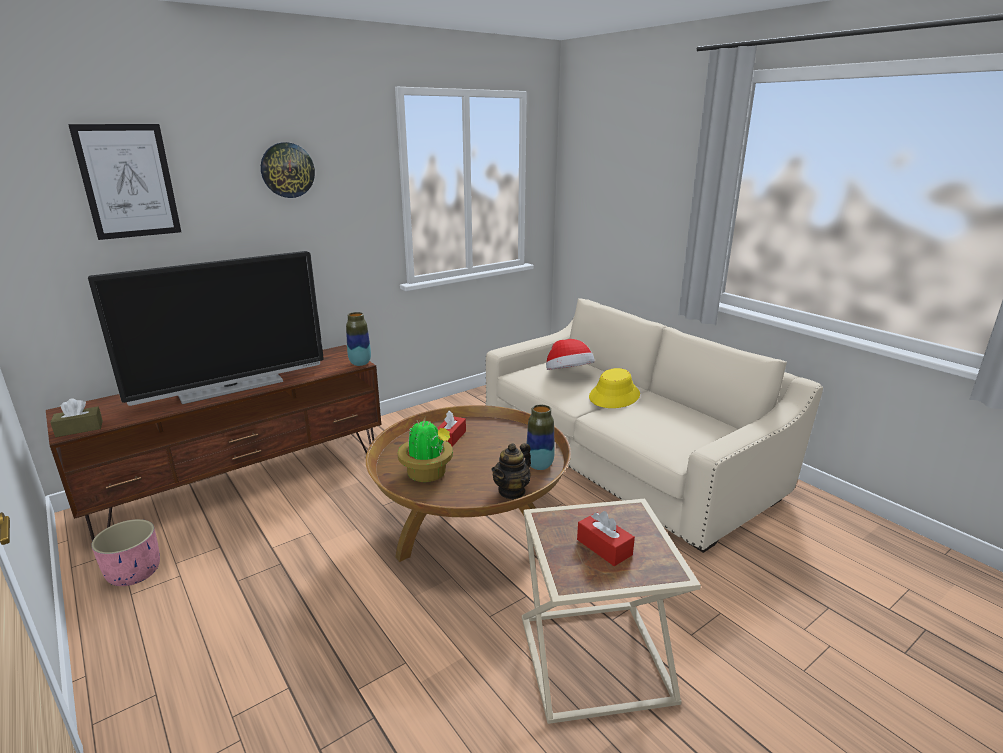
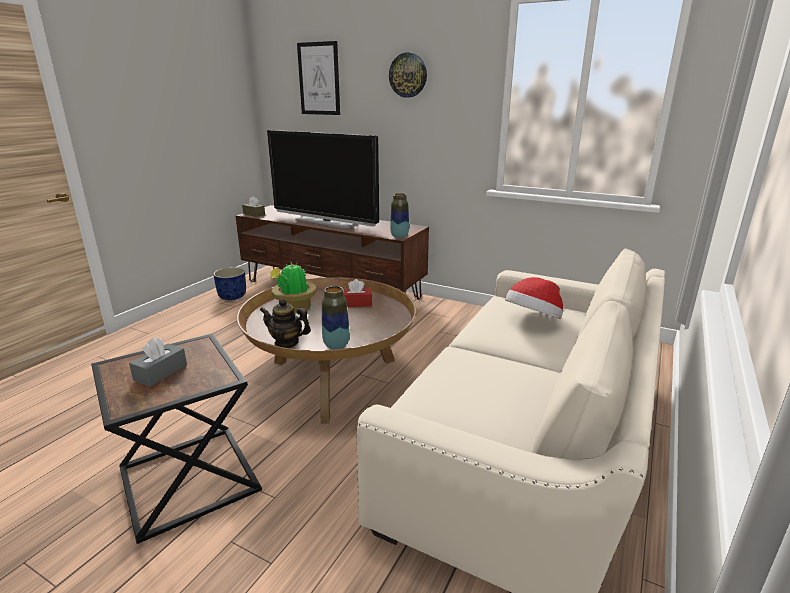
camera: 65 degrees right, 0 degrees up
pink planter [91,519,160,586] -> blue planter [213,267,246,300]
beige side table [522,499,701,724] -> black side table [91,333,262,544]
red tissue box [577,511,635,566] -> grey tissue box [129,337,187,387]
yellow hat [589,368,640,408] -> none

